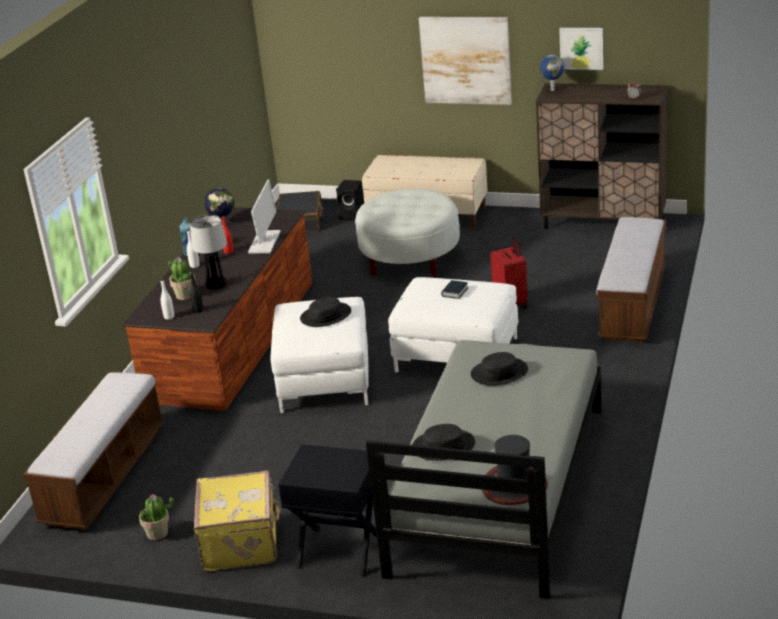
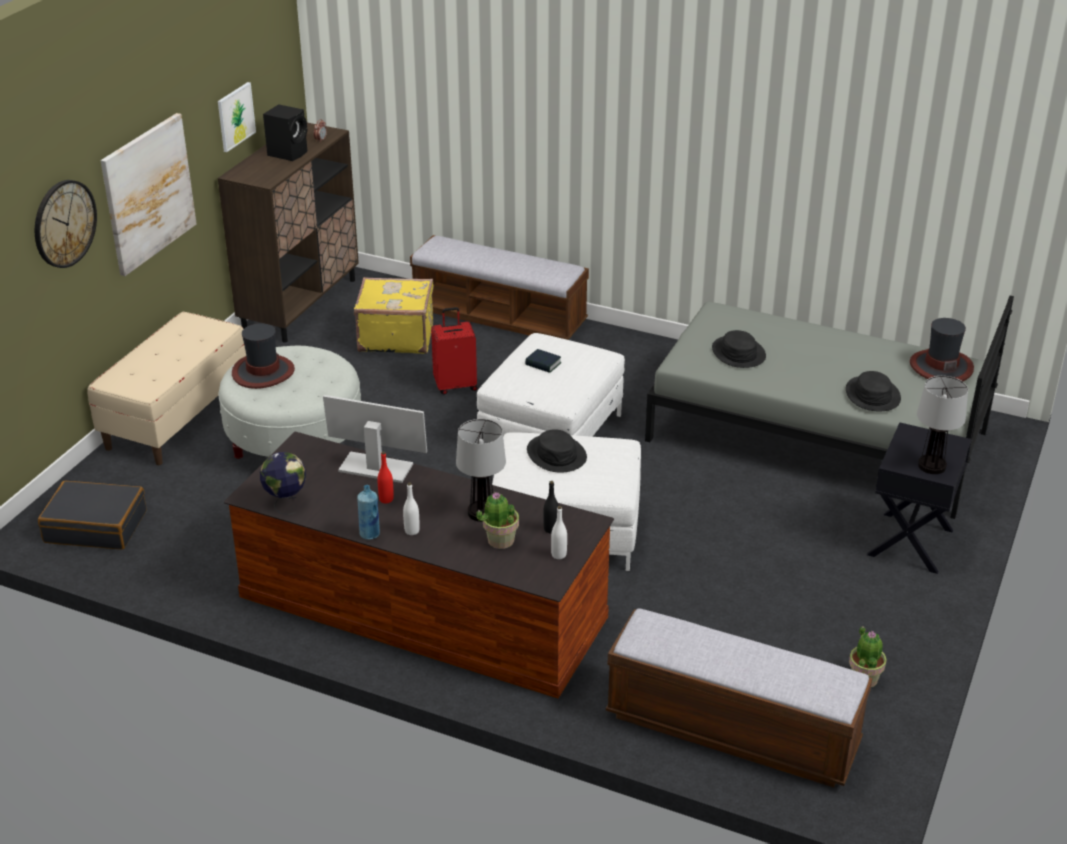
camera: 85 degrees left, 5 degrees up
yellow suitcase [194,470,282,572] -> yellow suitcase moved to [354,277,434,354]
black speaker [336,180,364,221] -> black speaker moved to [263,104,307,161]
globe [540,55,565,91] -> none
none -> wall clock [35,180,97,268]
none -> hat [232,323,295,389]
none -> table lamp [917,376,968,474]

